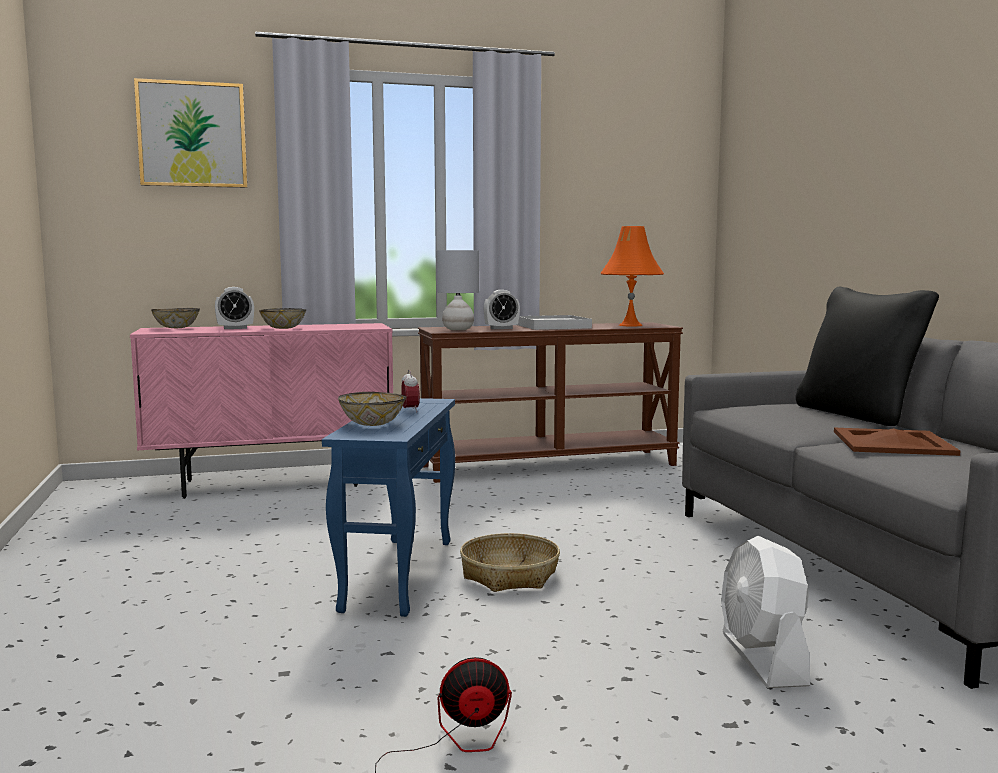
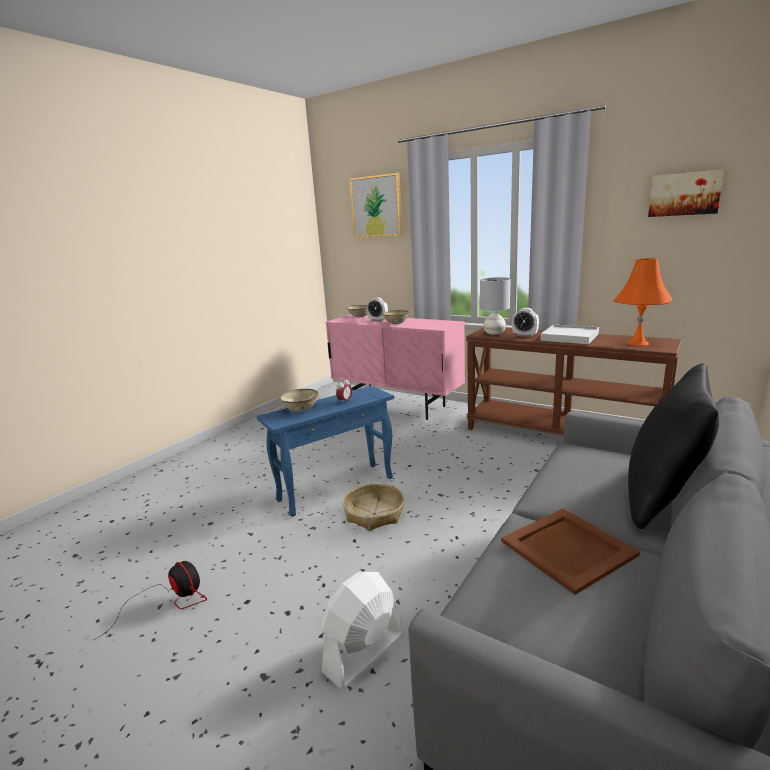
camera: 50 degrees right, 10 degrees up
none -> picture [648,169,724,217]

